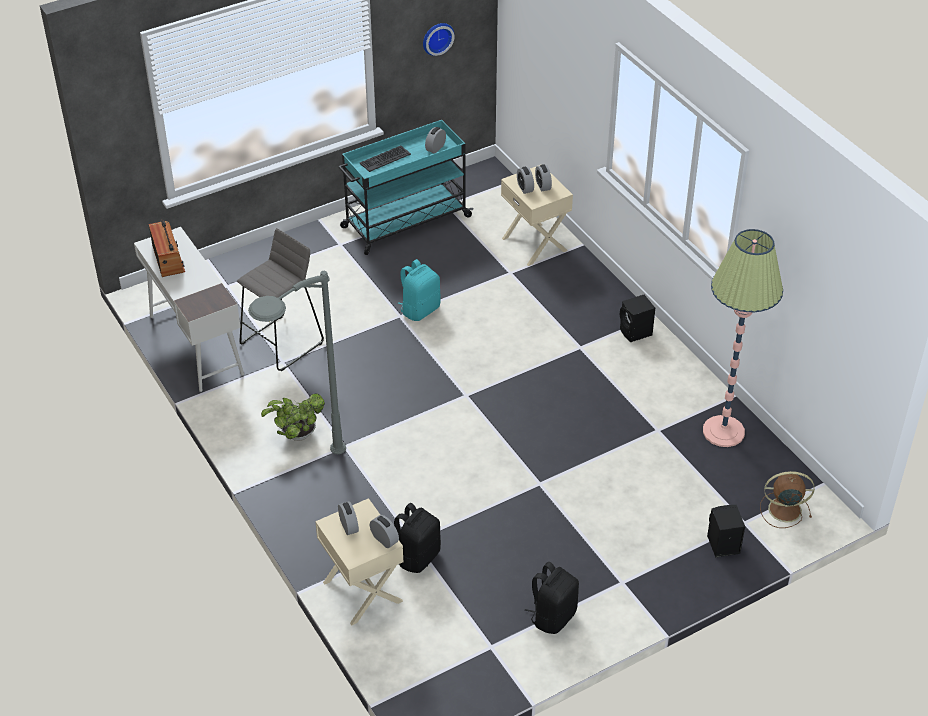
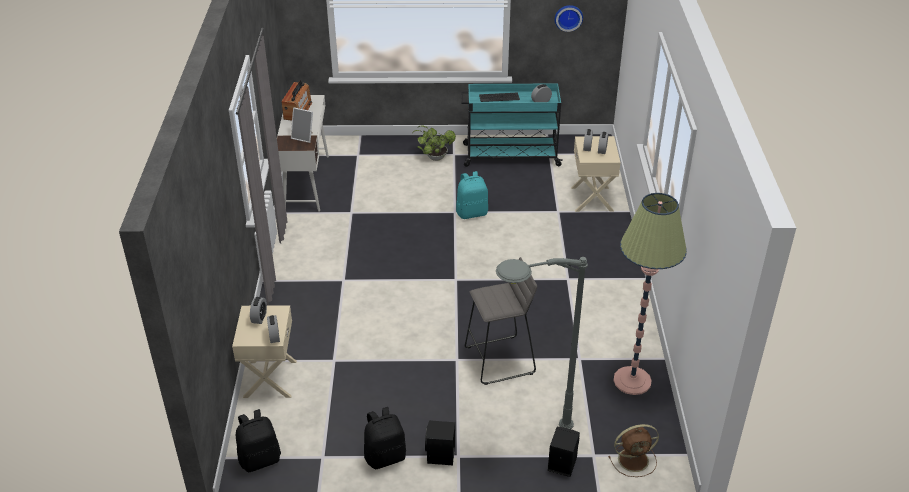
camera: 30 degrees right, 5 degrees down
grey stool [237,228,324,371] -> grey stool moved to [465,257,537,385]
grey floor lamp [248,271,346,454] -> grey floor lamp moved to [496,257,588,429]
potted plant [261,394,325,441] -> potted plant moved to [413,125,456,161]
black backpack [394,503,441,573] -> black backpack moved to [236,409,281,472]
black speaker [620,295,655,342] -> black speaker moved to [425,420,455,465]
brown fan [760,471,815,528] -> brown fan turned 135 degrees clockwise [608,424,659,477]
none -> picture frame [291,107,313,143]

